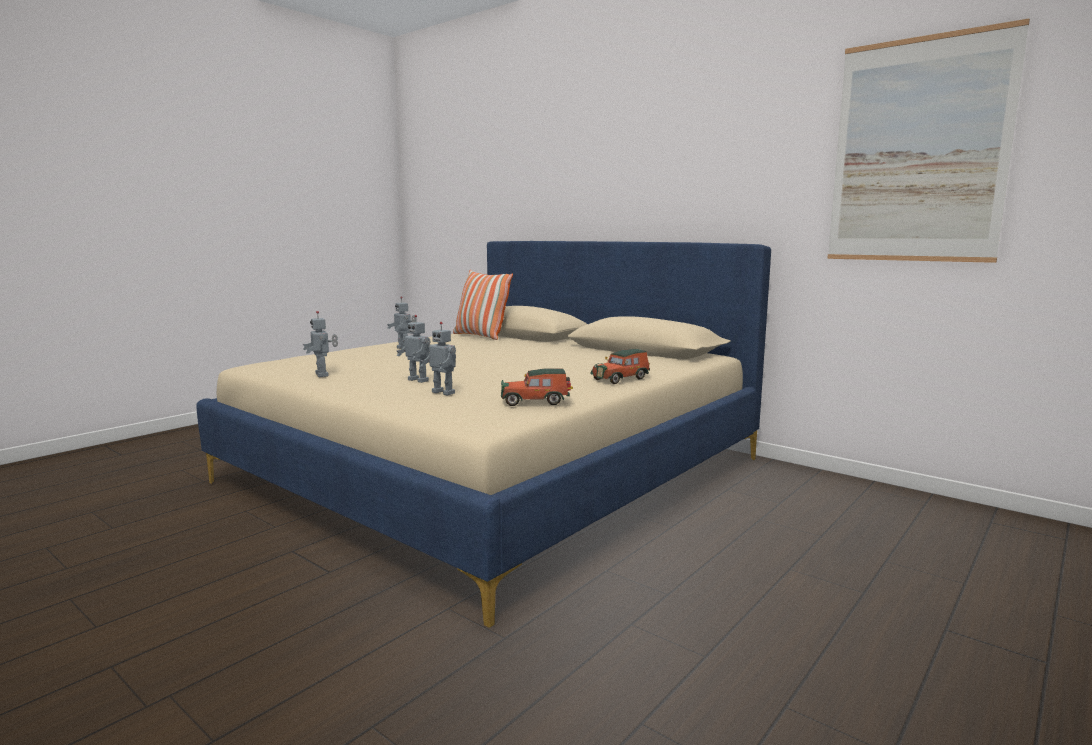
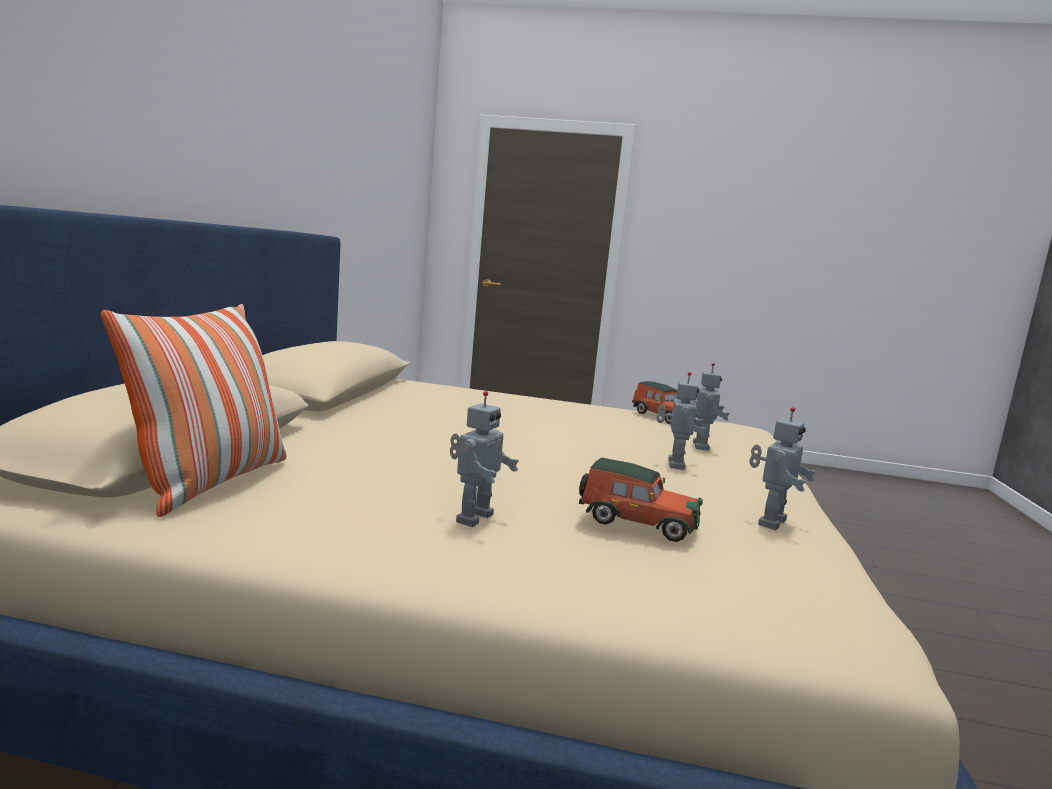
camera: 120 degrees left, 0 degrees up
toy car [590,349,650,384] -> toy car moved to [579,458,703,542]
picture [827,19,1030,263] -> none

